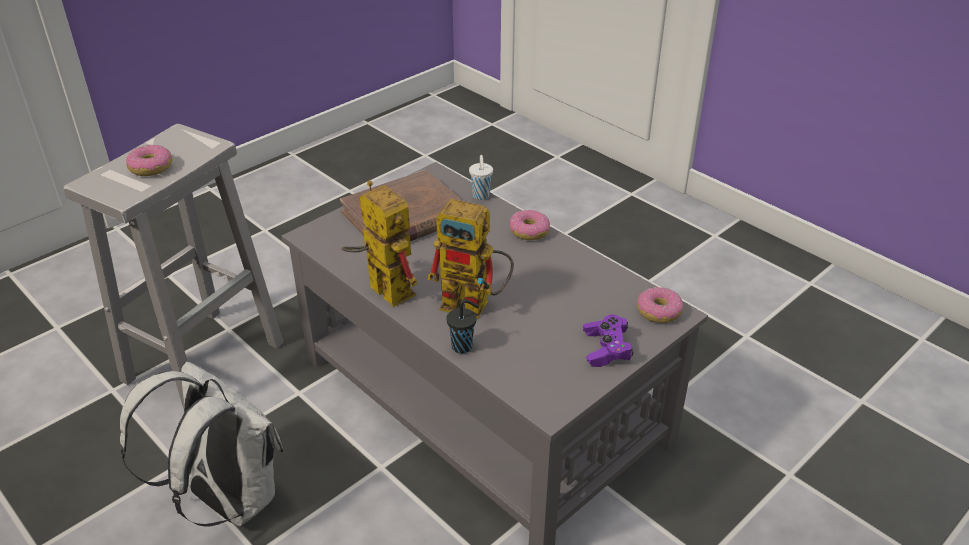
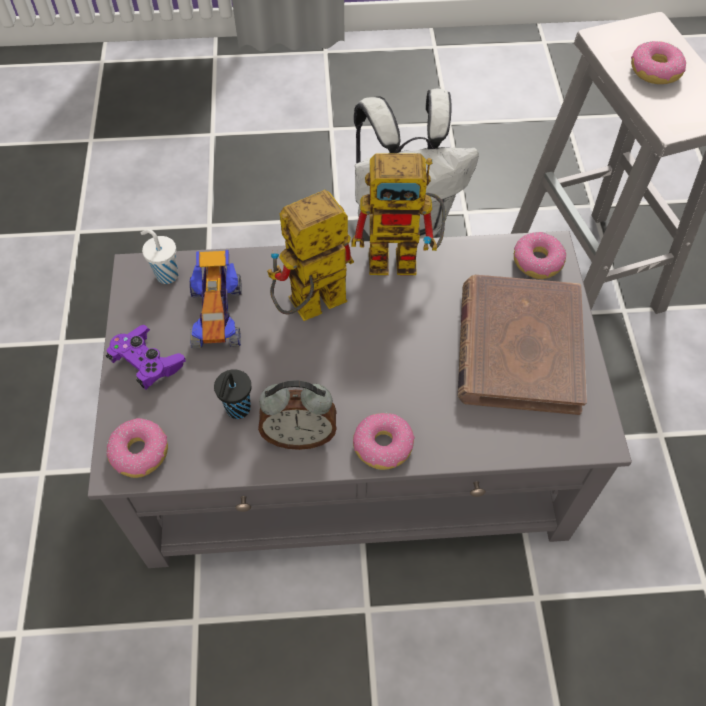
camera: 130 degrees right, 20 degrees up
black cup [446,299,479,354] -> black cup moved to [214,369,251,419]
white cup [469,155,493,200] -> white cup moved to [141,229,178,284]
none -> toy car [190,250,242,349]
none -> alarm clock [258,380,337,450]
none -> donut [514,232,566,279]

